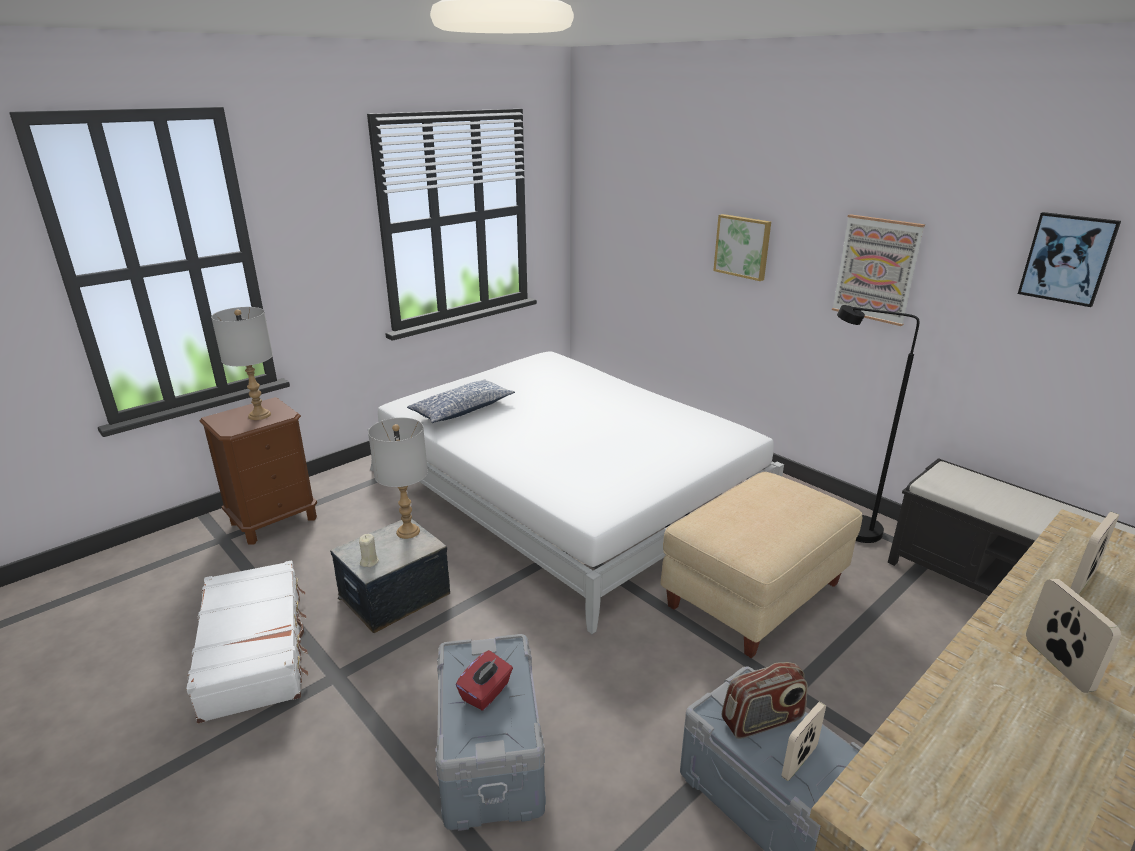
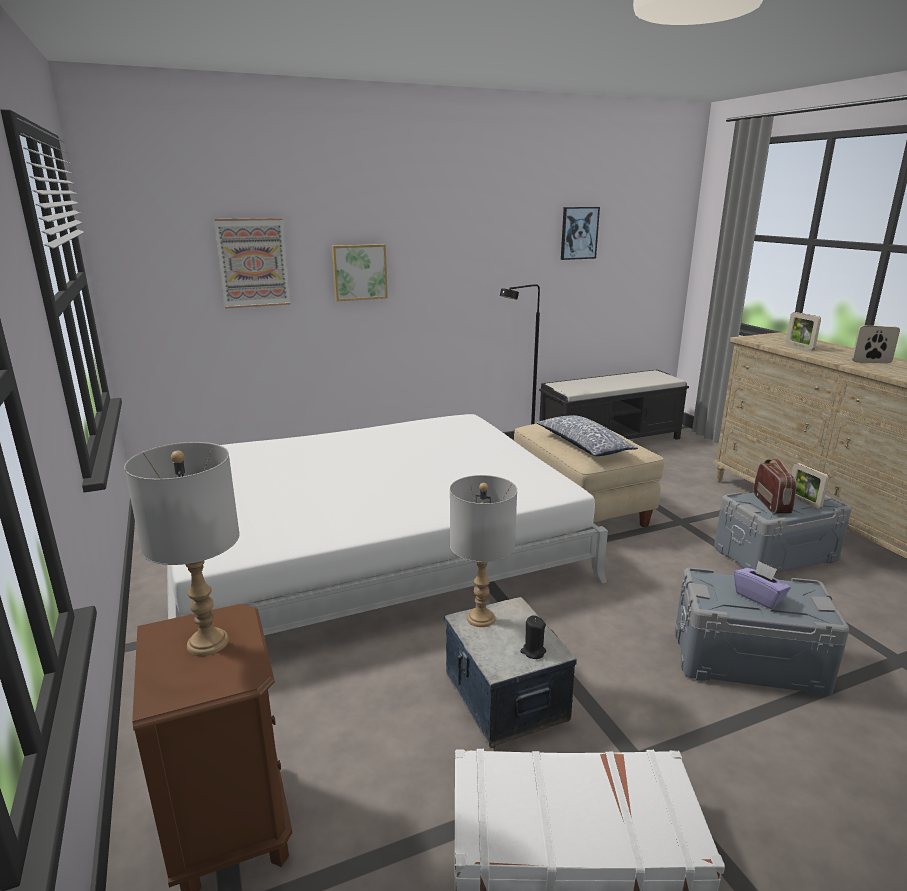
camera: 70 degrees left, 5 degrees down
beige candle [359,534,379,567] -> black candle [520,615,546,659]
pillow [407,380,515,423] -> pillow moved to [536,415,638,456]
red tissue box [456,650,513,711] -> purple tissue box [734,561,791,609]
picture [832,214,925,326] -> picture moved to [214,218,290,308]

